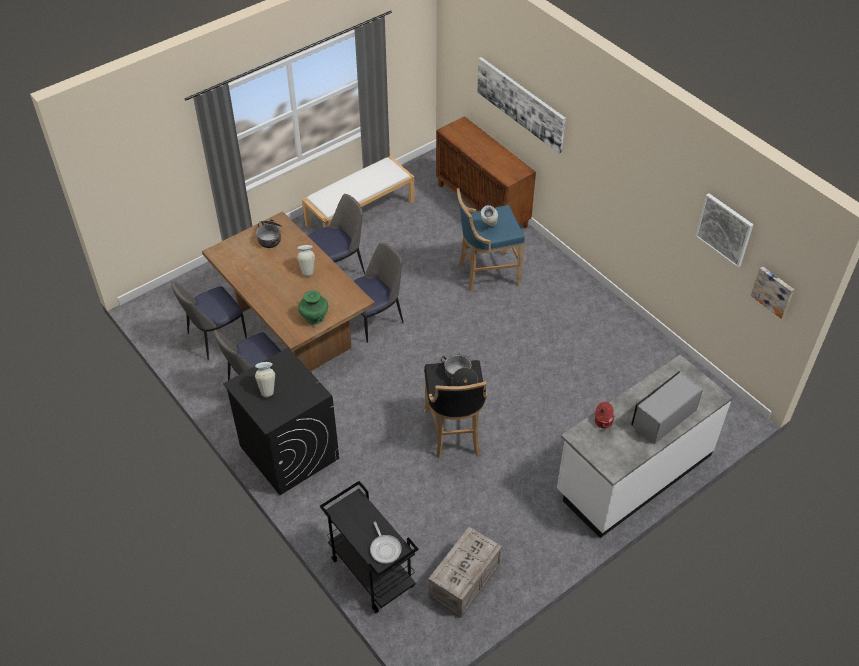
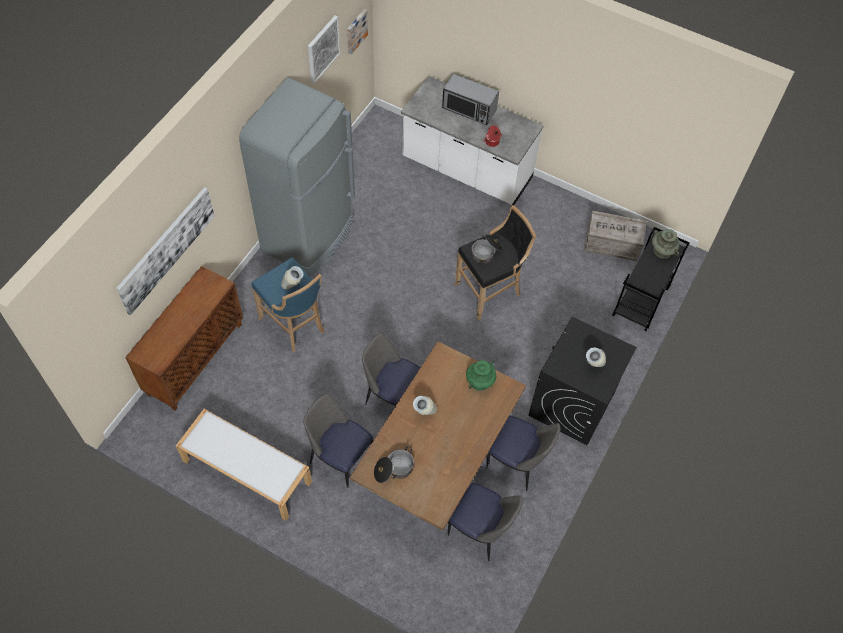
camera: 115 degrees left, 10 degrees up
frying pan [370,522,402,564] -> turquoise vase [652,229,679,258]
none -> grey fridge [239,78,355,276]

